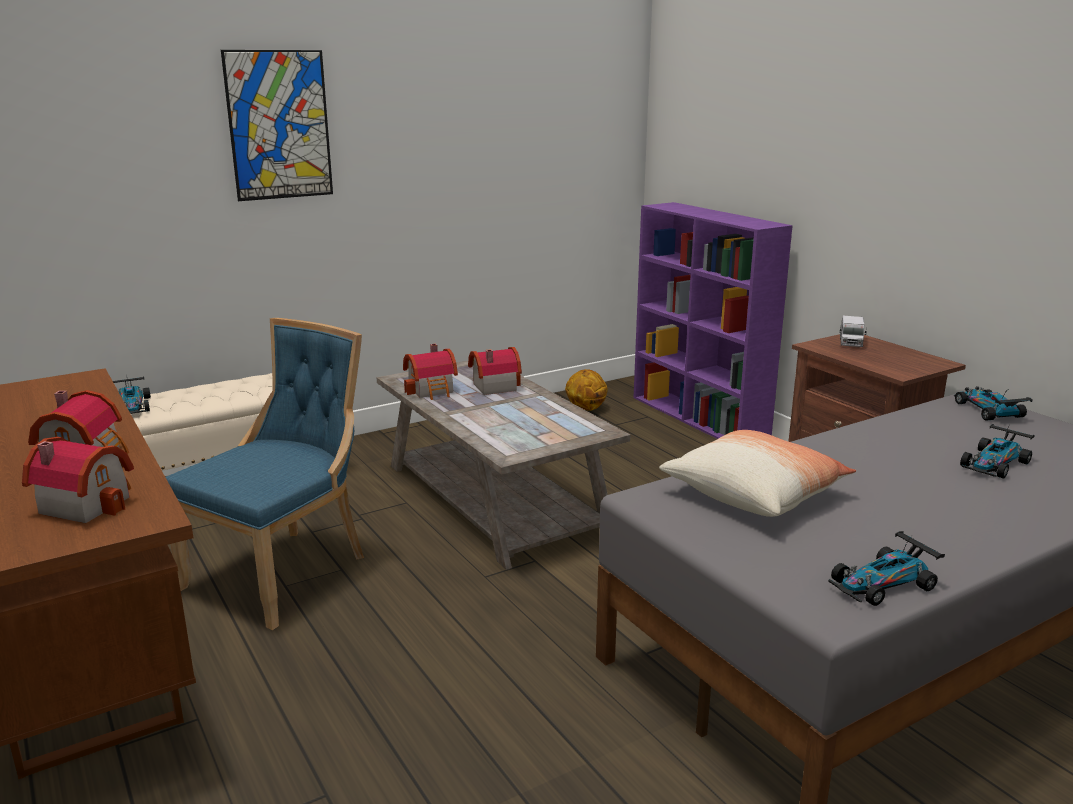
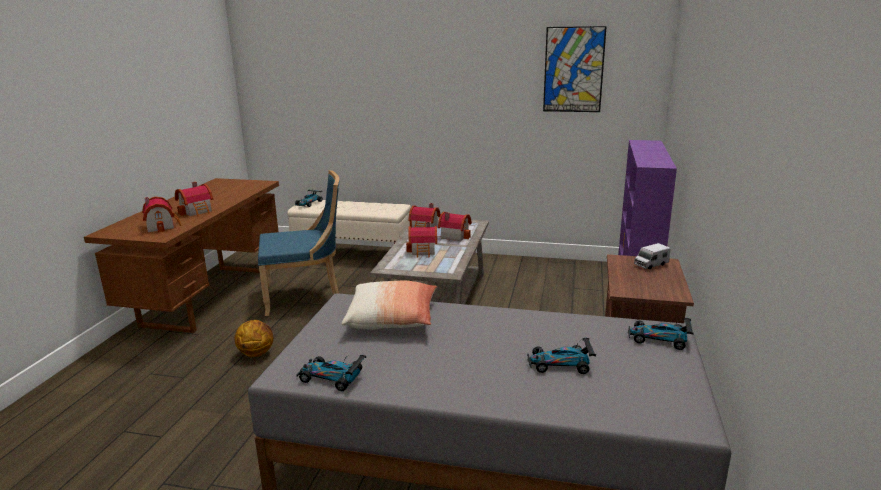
camera: 45 degrees right, 0 degrees up
picture [221,50,333,201] -> picture moved to [543,26,607,112]
basketball [565,369,608,411] -> basketball moved to [235,320,273,357]
toy car [954,386,1033,420] -> toy car turned 105 degrees counterclockwise [628,318,693,350]
none -> toy house [406,222,437,258]

